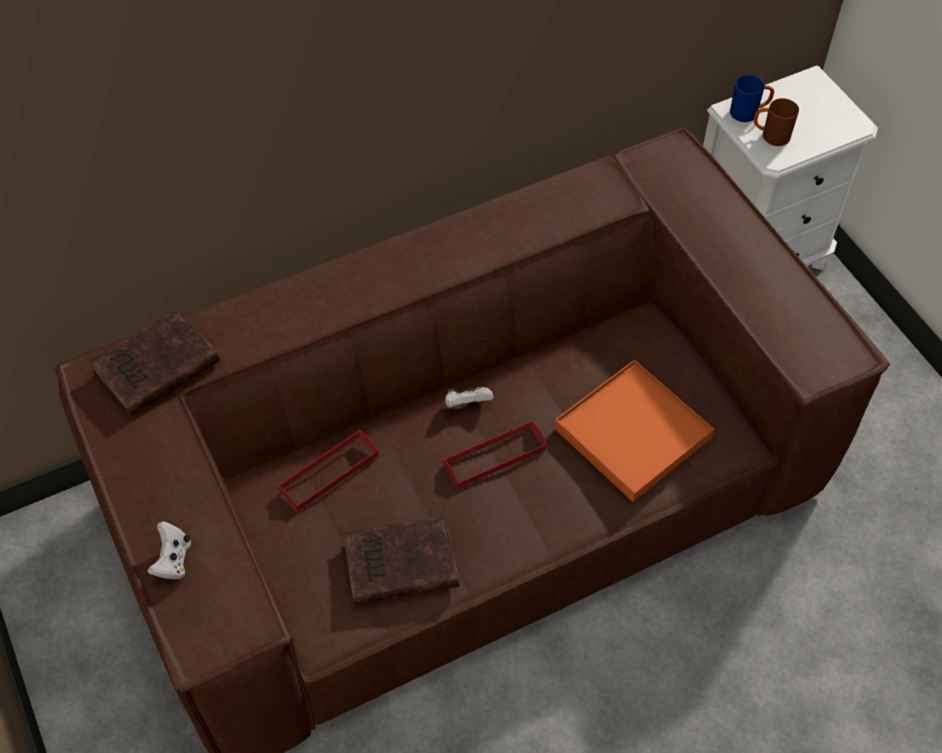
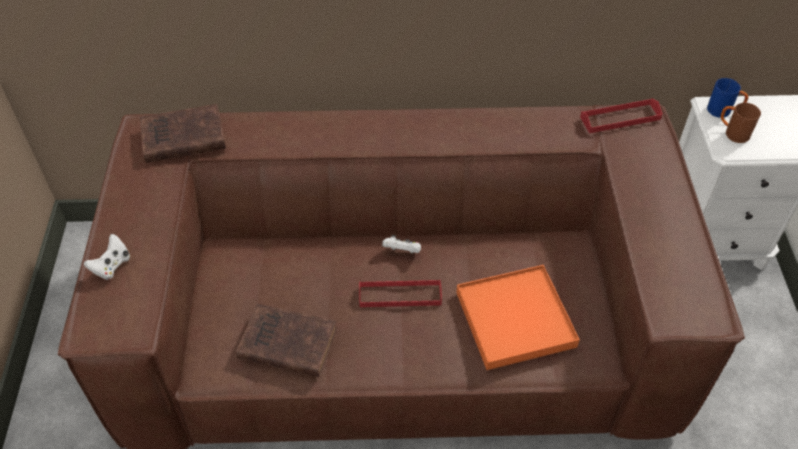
camera: 25 degrees right, 5 degrees down
red tray [278,430,379,512] -> red tray moved to [580,98,663,133]

